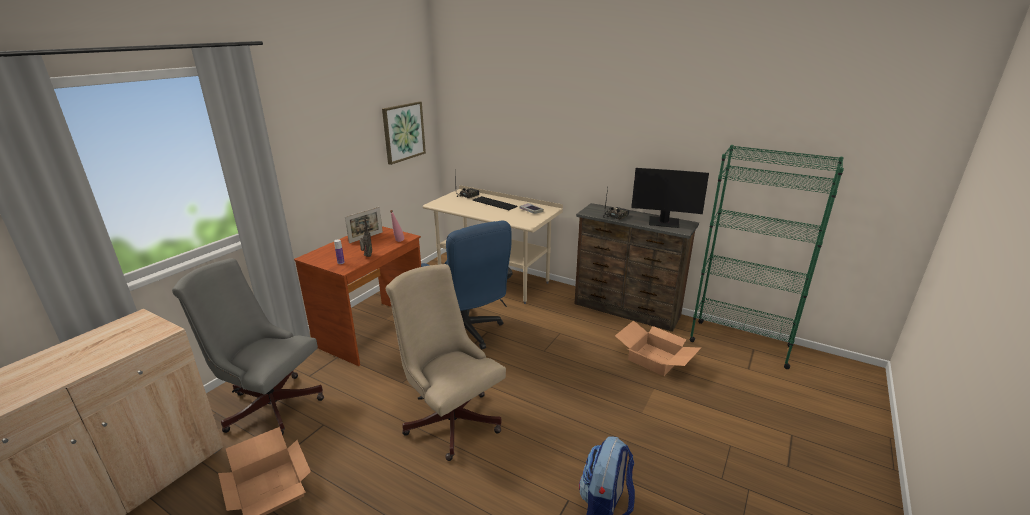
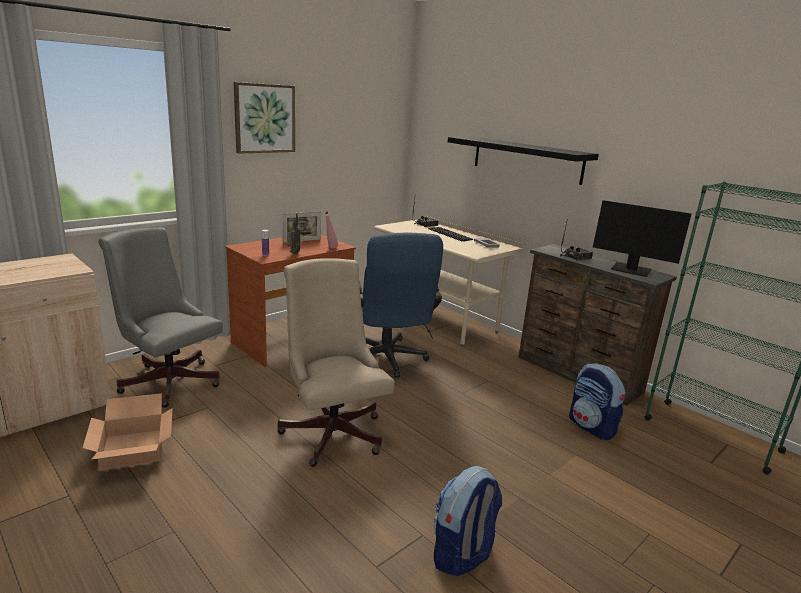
camera: 15 degrees right, 5 degrees down
picture [382,102,426,165] -> picture moved to [234,82,295,154]
cardboard box [615,320,701,376] -> backpack [569,363,625,440]
none -> black shelf [448,137,599,185]

